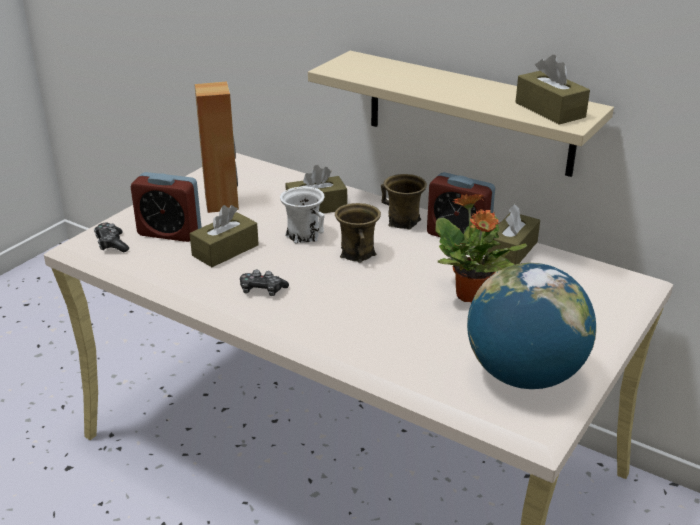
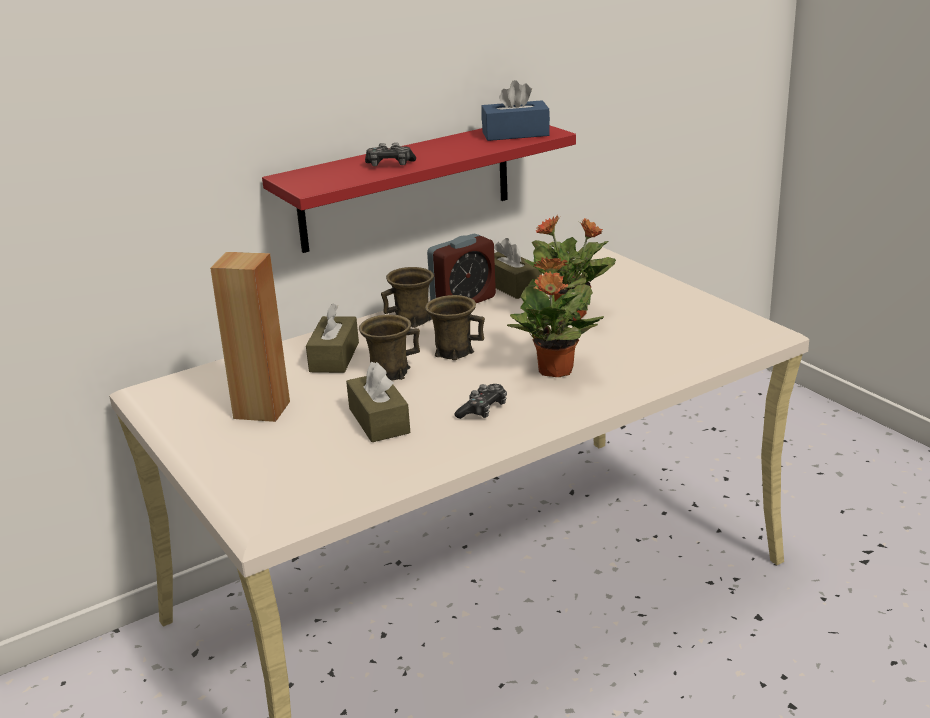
camera: 65 degrees left, 5 degrees down
game controller [94,223,129,252] -> game controller moved to [365,143,416,166]
alarm clock [131,172,201,242] -> none
white mug [280,187,325,244] -> brown mug [359,315,420,381]
beige shelf [308,51,614,177] -> red shelf [262,126,576,253]
globe [467,263,596,389] -> none
brown tissue box [515,55,590,125] -> blue tissue box [481,80,550,141]
none -> potted plant [507,257,604,377]

